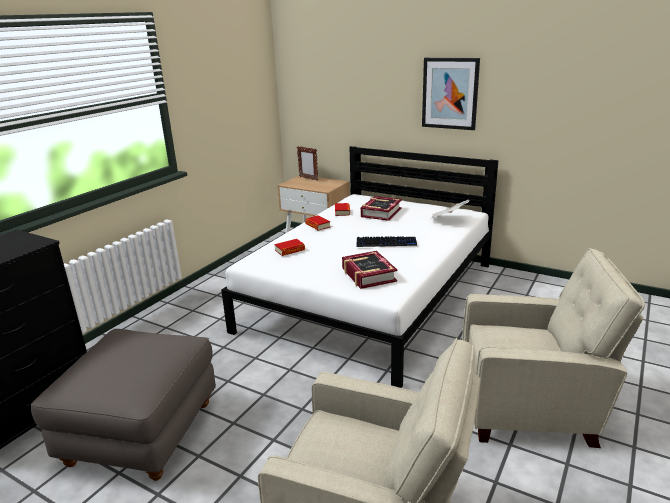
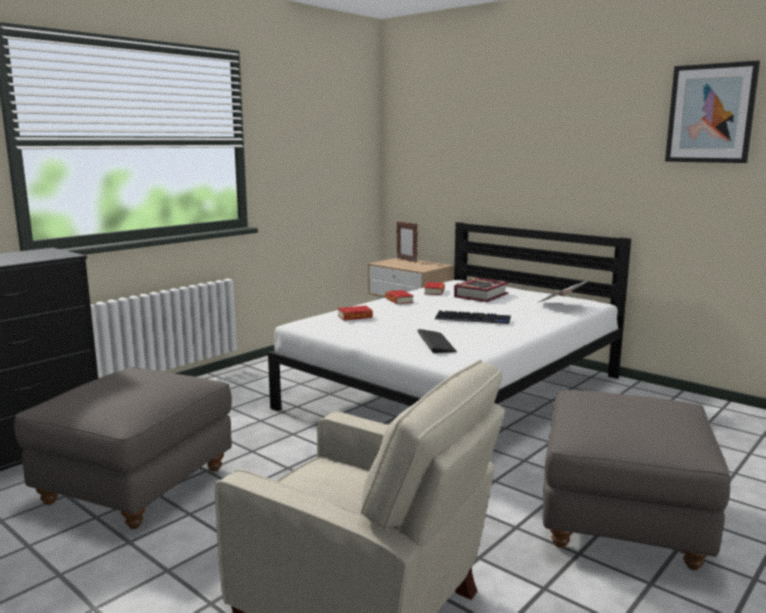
camera: 10 degrees right, 10 degrees down
book [342,251,397,289] -> keyboard [417,329,457,353]
picture [422,58,480,130] -> picture moved to [665,60,760,163]
beige armchair [462,248,645,448] -> grey ottoman [543,389,730,570]

